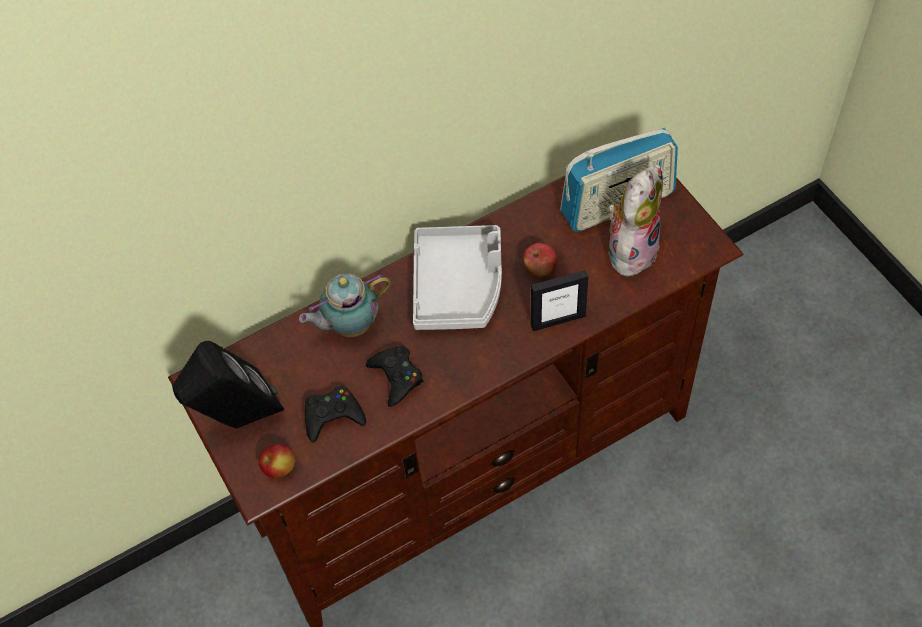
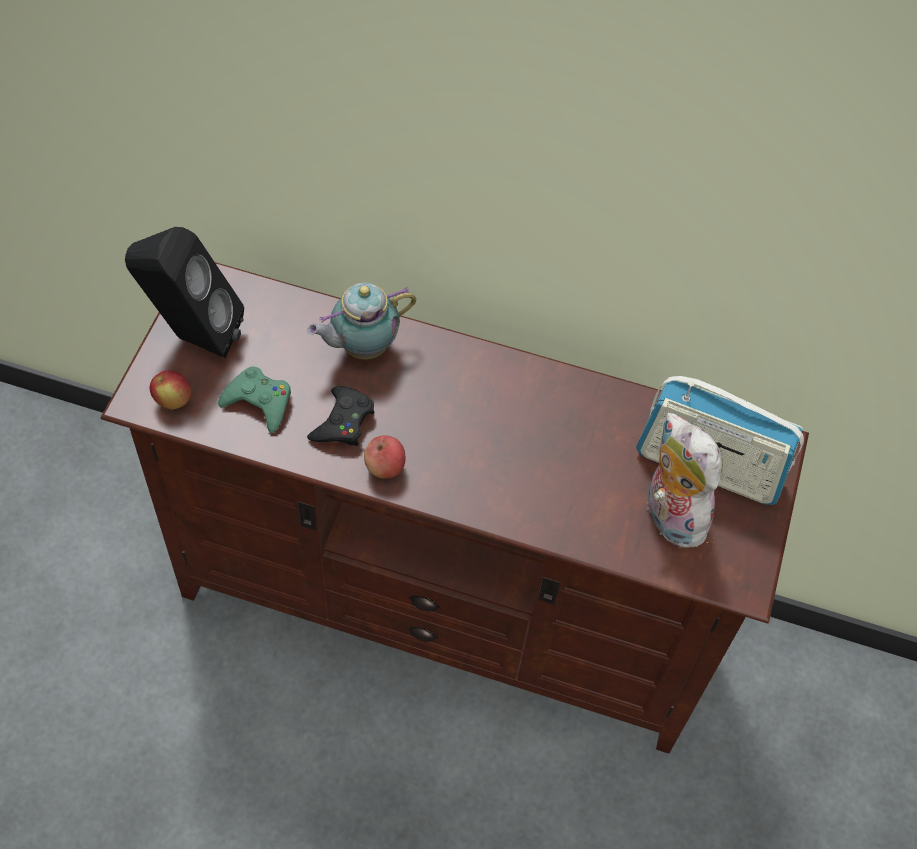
camera: 40 degrees right, 0 degrees up
teapot [299,273,391,337] -> teapot turned 45 degrees counterclockwise [307,283,416,360]
black game controller [305,386,366,443] -> green game controller [218,366,291,433]
grey tray [413,225,502,330] -> none
apple [523,243,557,277] -> apple moved to [364,435,405,479]
picture frame [531,270,588,331] -> none
plush toy [608,164,663,279] -> plush toy turned 105 degrees counterclockwise [645,413,723,548]

